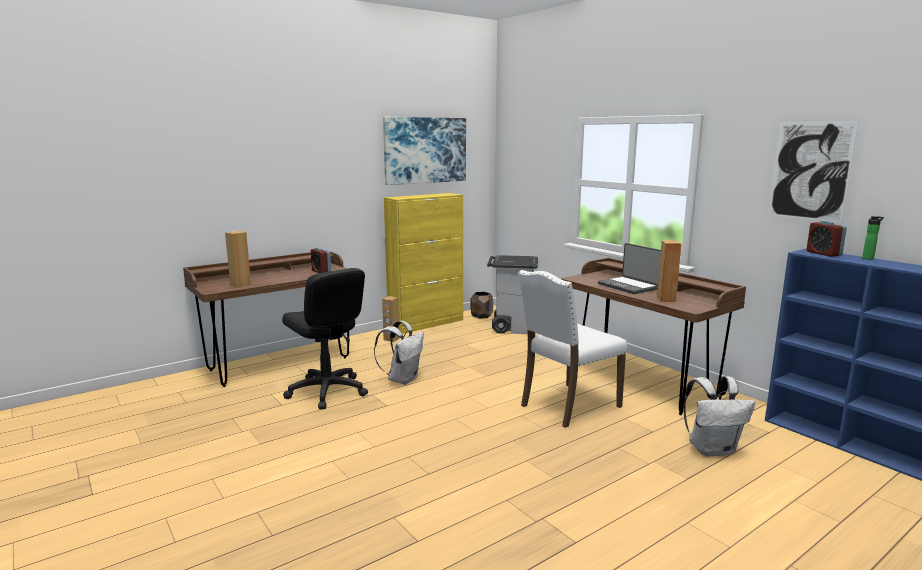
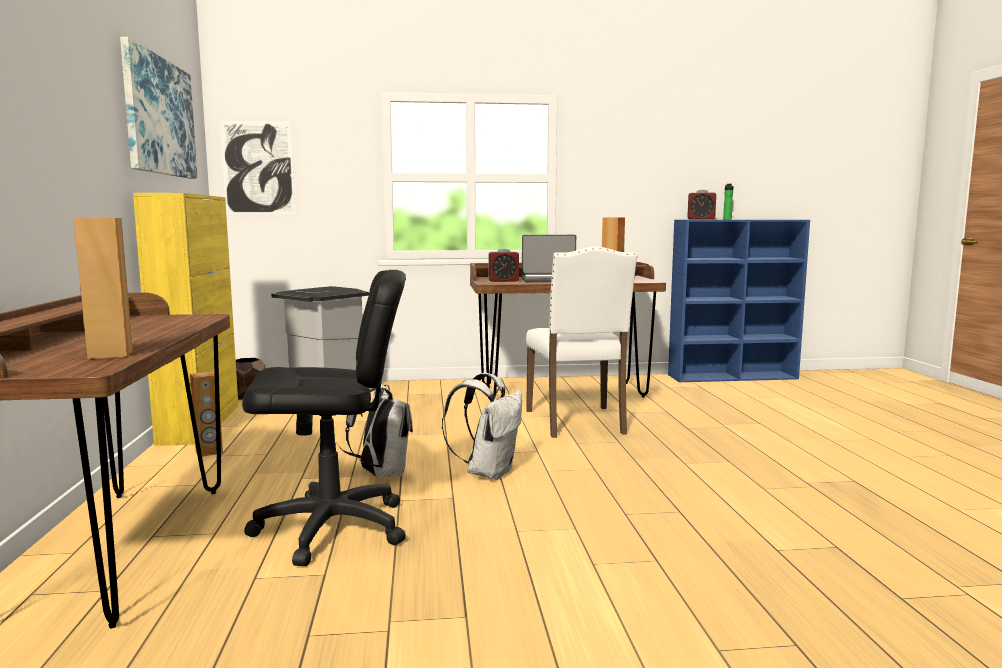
camera: 60 degrees left, 5 degrees down
alarm clock [311,247,331,273] -> alarm clock moved to [488,249,519,282]
white backpack [684,376,755,457] -> white backpack moved to [442,373,522,480]
picture [768,121,859,223] -> picture moved to [220,121,295,214]

